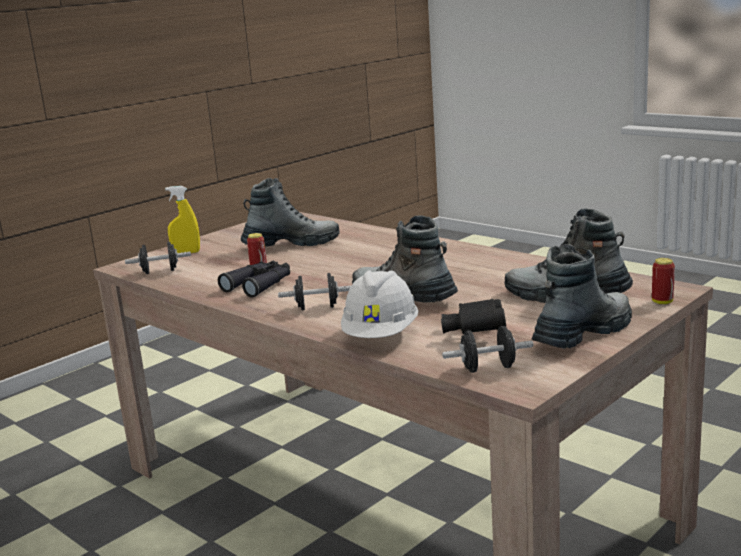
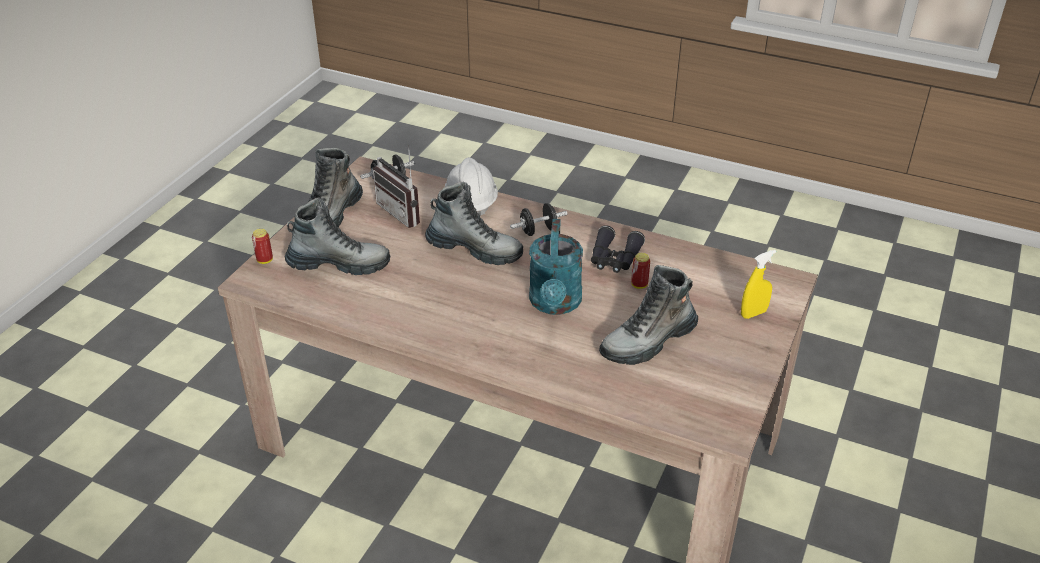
camera: 160 degrees right, 20 degrees up
black dumbbell [125,242,191,274] -> none
black binoculars [441,299,506,334] -> radio [373,145,420,228]
none -> turquoise watering can [529,219,583,315]

